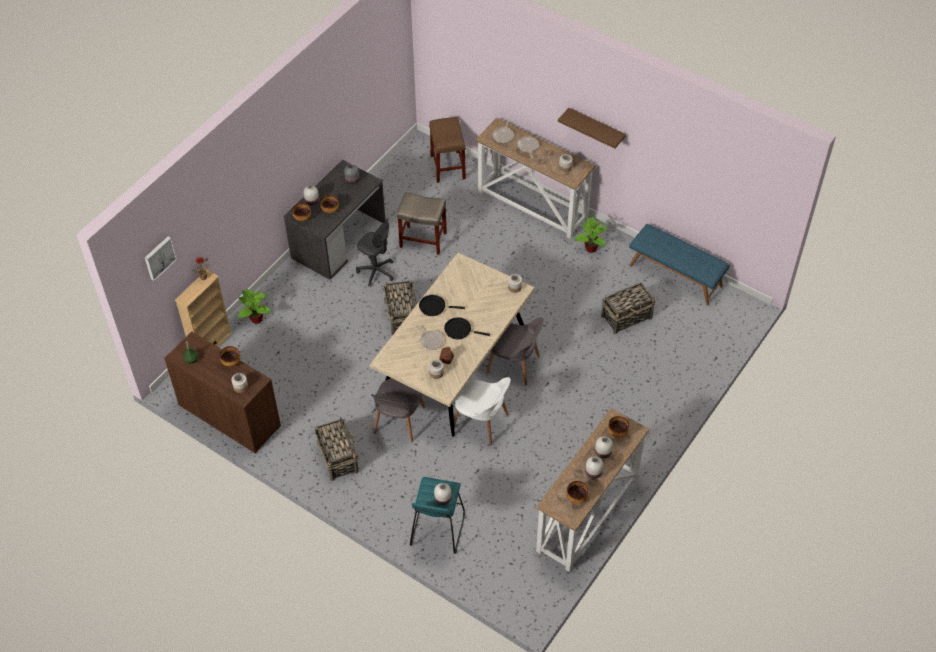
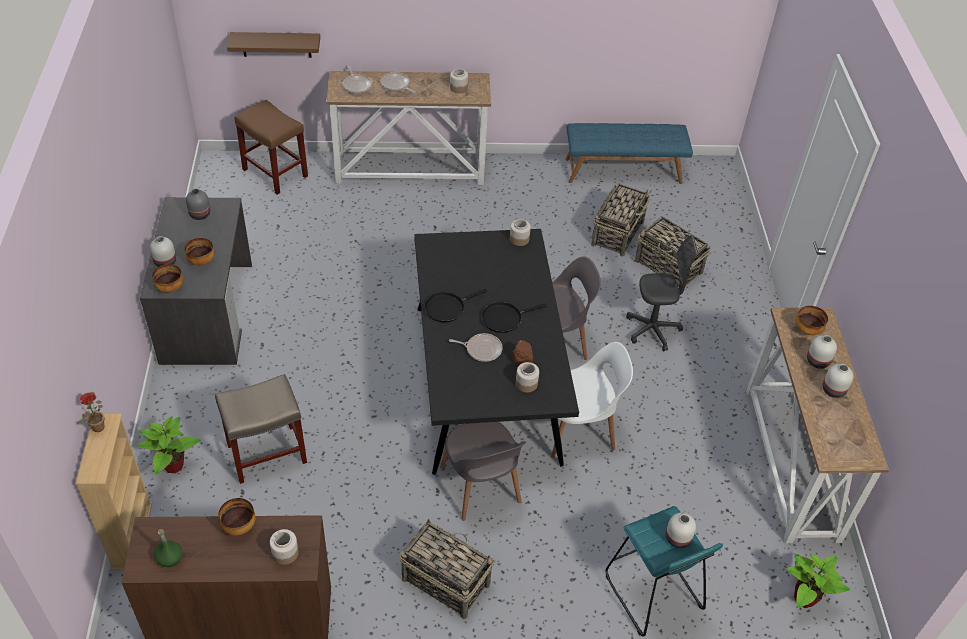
camera: 40 degrees left, 5 degrees down
picture [145,236,177,281] -> none
grey office chair [356,218,394,287] -> grey office chair moved to [626,235,698,351]
beige dining table [370,253,535,437] -> black dining table [414,229,579,475]
basket [383,281,417,335] -> basket moved to [635,217,711,287]
beige stool [397,192,447,255] -> beige stool moved to [215,374,307,484]
brown shelf [558,108,626,149] -> brown shelf moved to [227,32,320,58]
bowl [566,481,588,503] -> none
potted plant [574,216,609,253] -> potted plant moved to [786,554,850,608]

